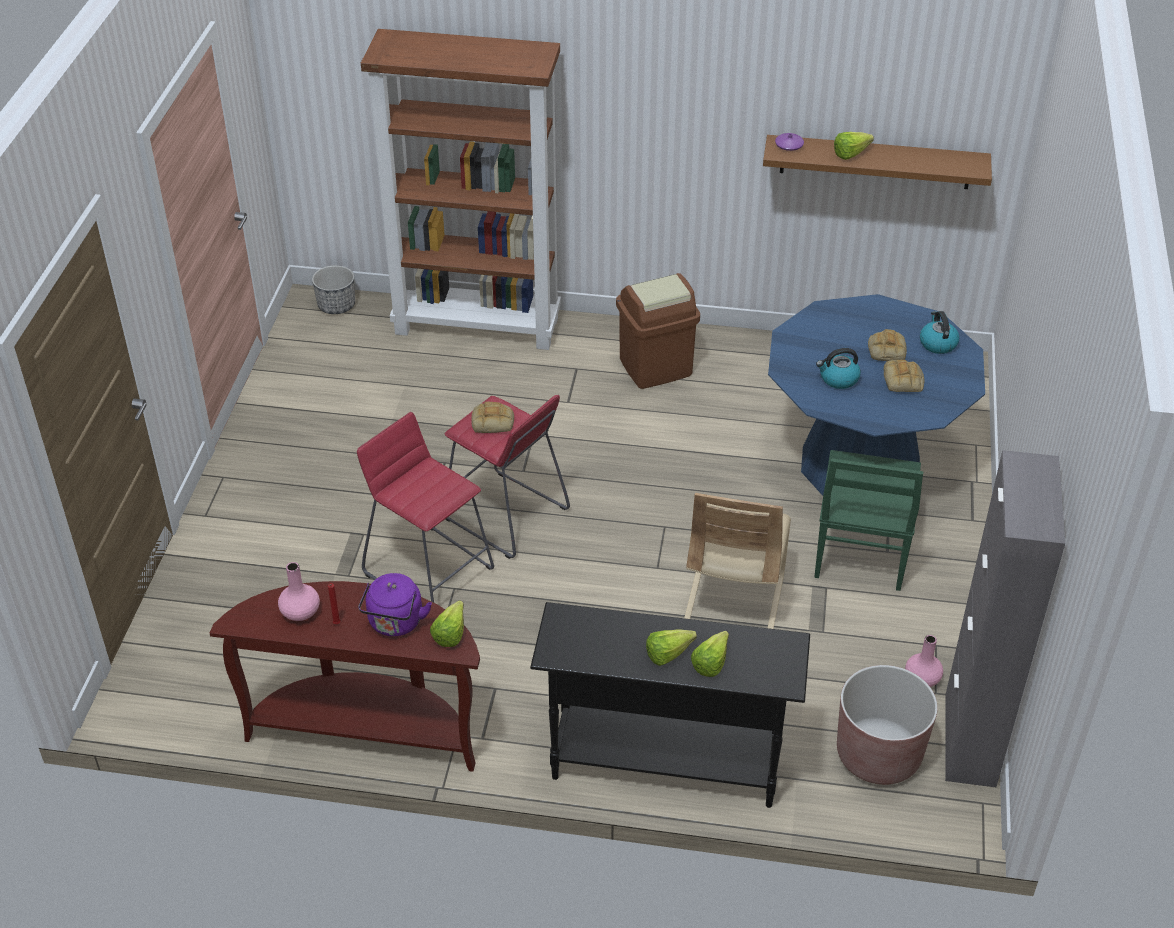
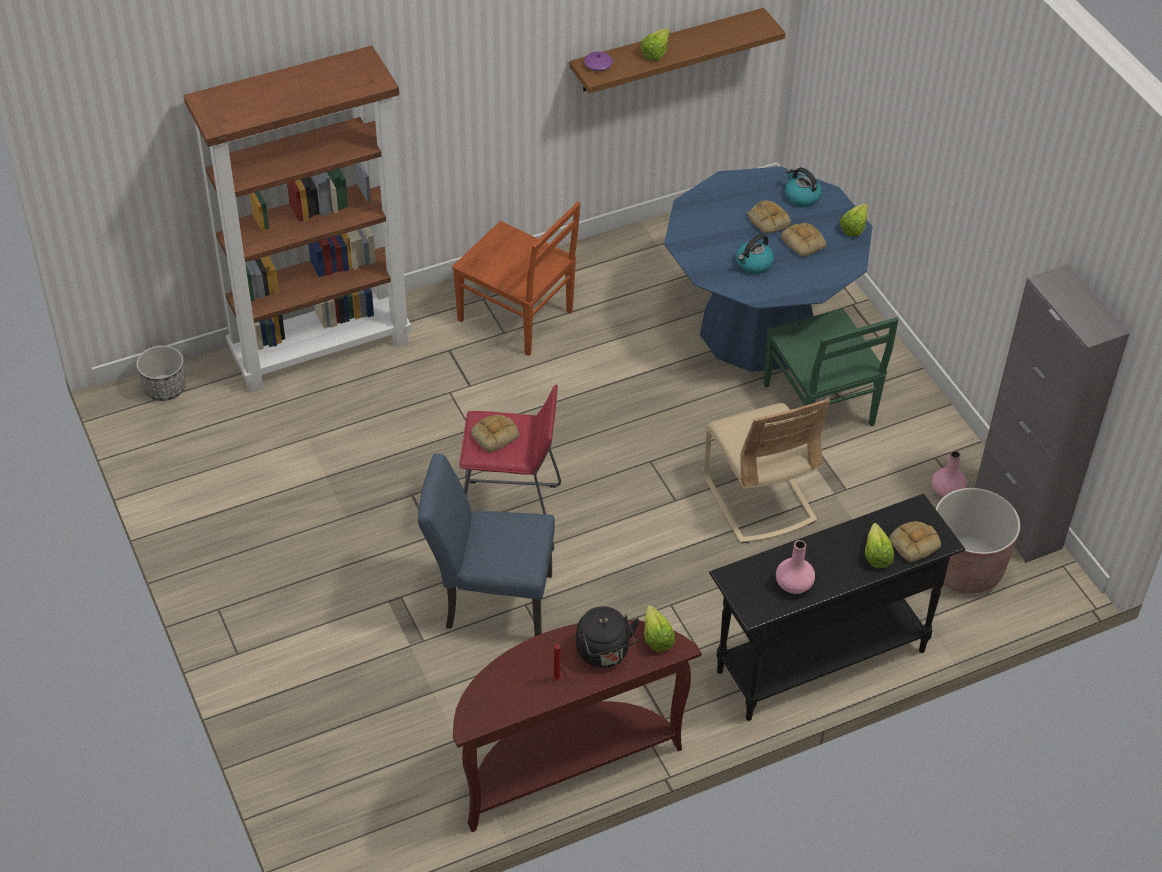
camera: 35 degrees left, 5 degrees up
pink vase [278,562,320,621] -> pink vase moved to [776,540,815,594]
red stool [357,412,494,603] -> blue chair [418,454,555,636]
purple kettle [358,573,432,636] -> black kettle [576,606,639,668]
brown trash can [616,273,700,389] -> brown chair [452,201,581,356]
lettuce [646,629,697,666] -> lettuce moved to [840,203,868,237]
none -> bread [889,521,941,562]

